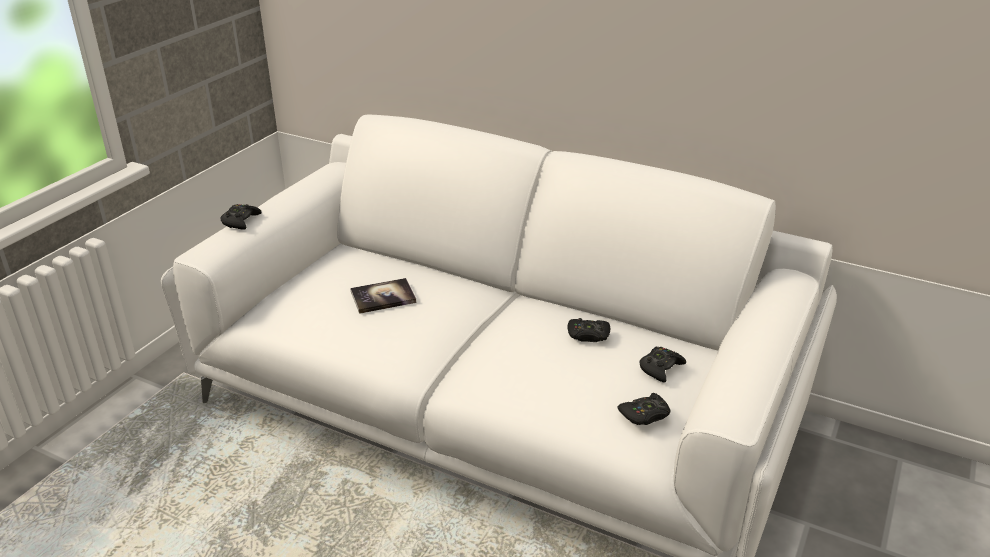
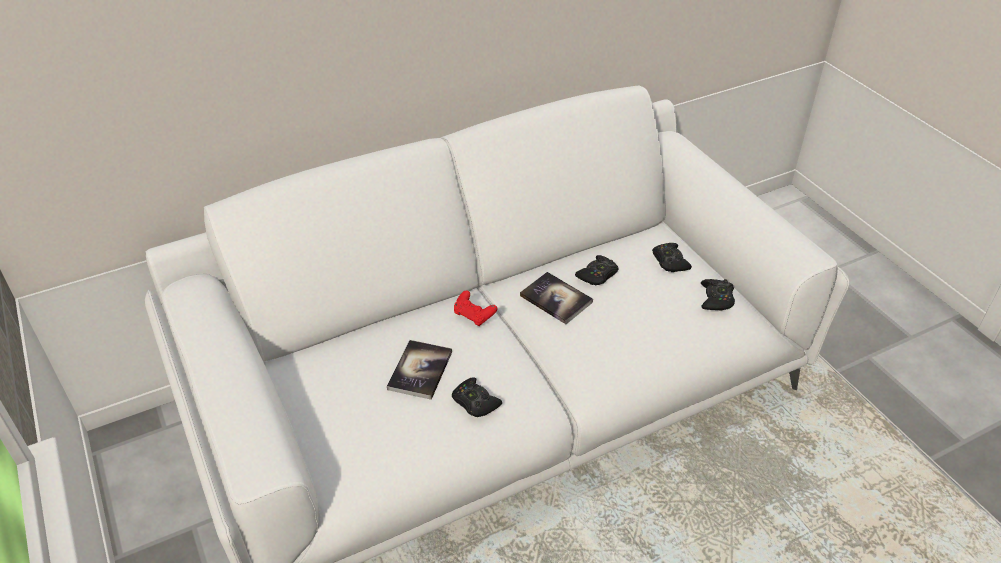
camera: 55 degrees left, 10 degrees up
black game controller [220,204,262,230] -> black game controller moved to [452,377,502,417]
none -> red game controller [454,290,497,326]
none -> book [520,272,593,324]

